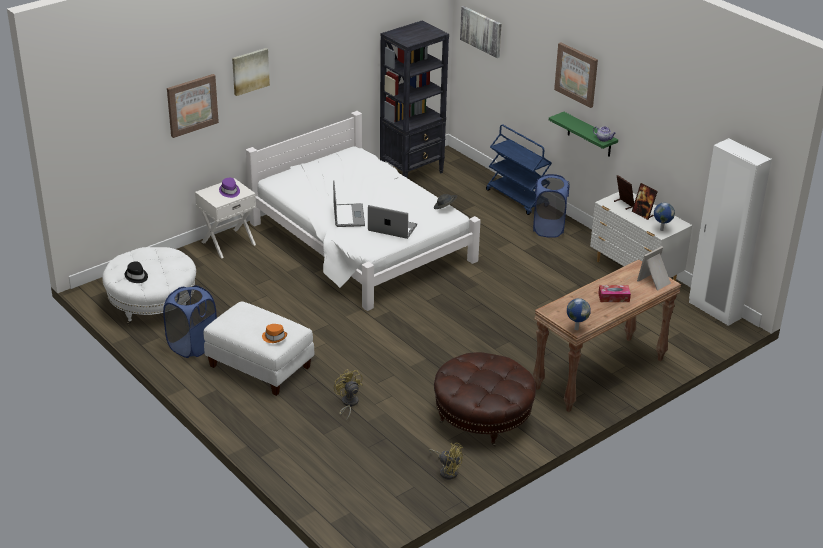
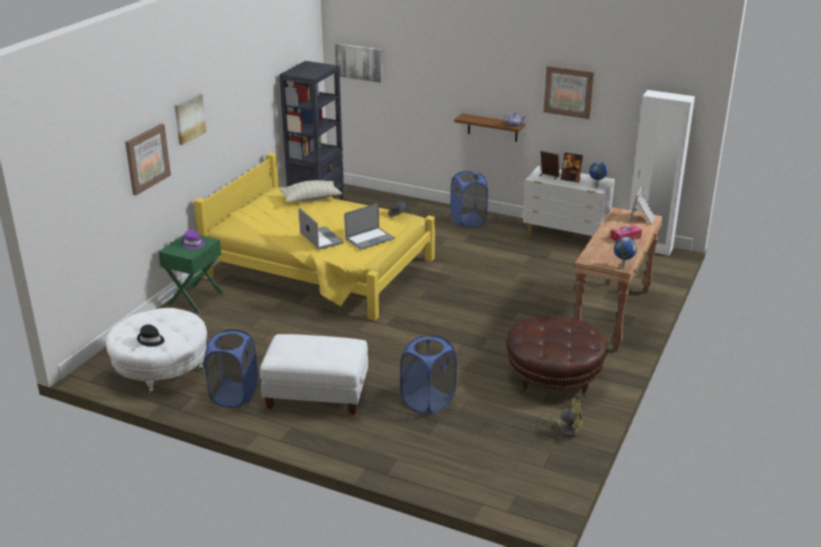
camera: 25 degrees left, 5 degrees down
white nightstand [195,178,256,258] -> green nightstand [158,235,223,313]
white bed [246,111,481,311] -> yellow bed [194,152,435,321]
orange hat [262,324,287,343] -> none
yellow fan [334,369,363,422] -> blue laundry basket [400,336,457,414]
laptop [368,205,417,239] -> laptop turned 150 degrees clockwise [344,203,395,250]
blue cart [486,124,552,215] -> none
green shelf [549,112,618,157] -> brown shelf [454,114,525,142]
picture [554,42,598,108] -> picture moved to [544,65,595,119]
none -> pillow [279,180,342,203]

